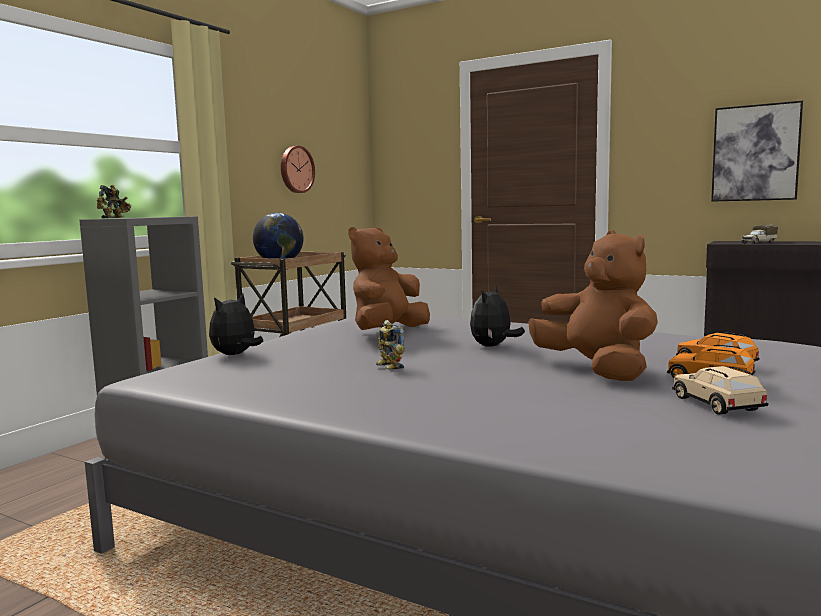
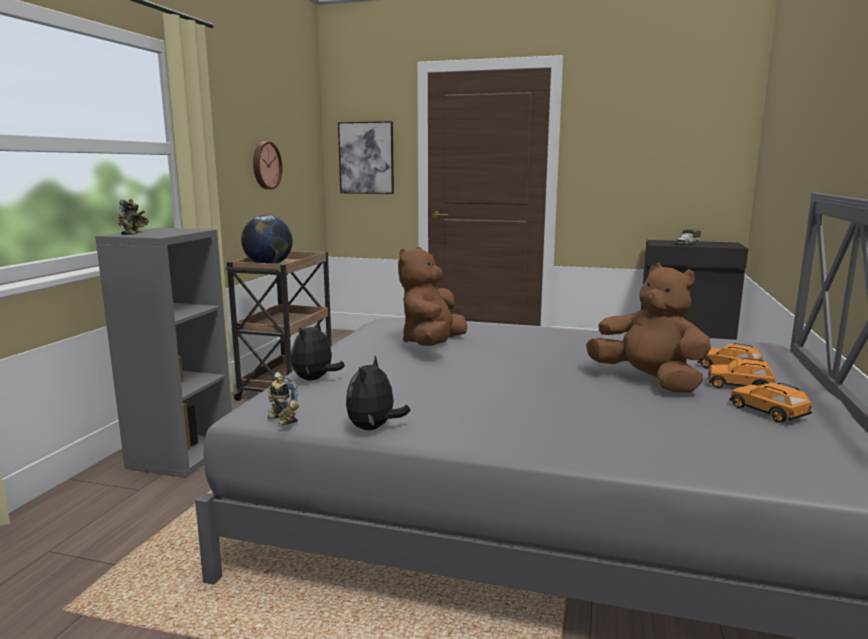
camera: 15 degrees left, 5 degrees up
toy robot [376,320,405,370] -> toy robot moved to [268,372,299,425]
plush toy [470,286,525,347] -> plush toy moved to [346,356,411,430]
beige toy car [672,366,769,415] -> orange toy car [729,382,812,423]
picture [711,101,803,202] -> picture moved to [338,121,394,194]

